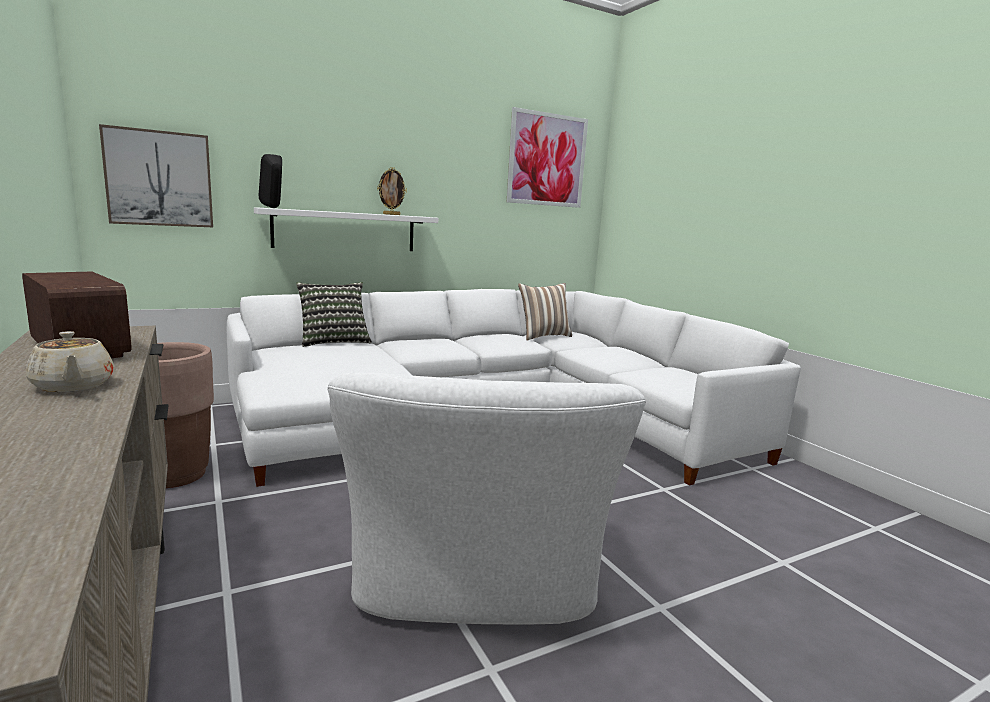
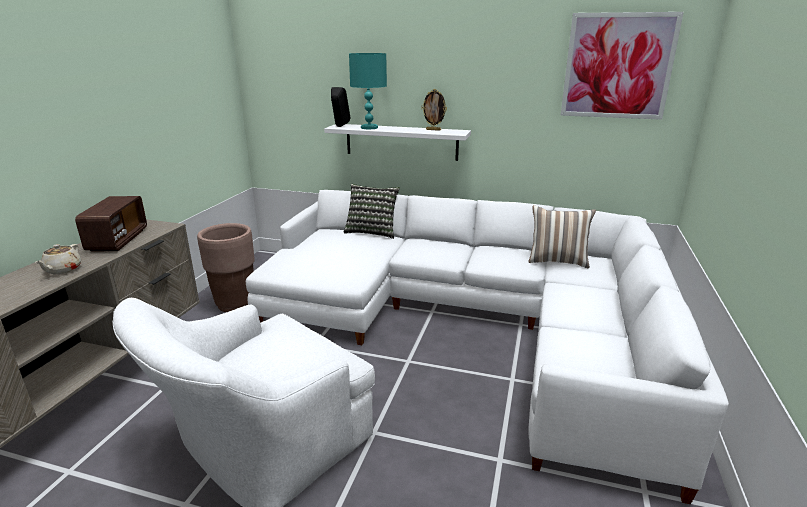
camera: 45 degrees right, 10 degrees up
picture [99,124,213,227] -> none
none -> turquoise table lamp [349,53,387,129]

